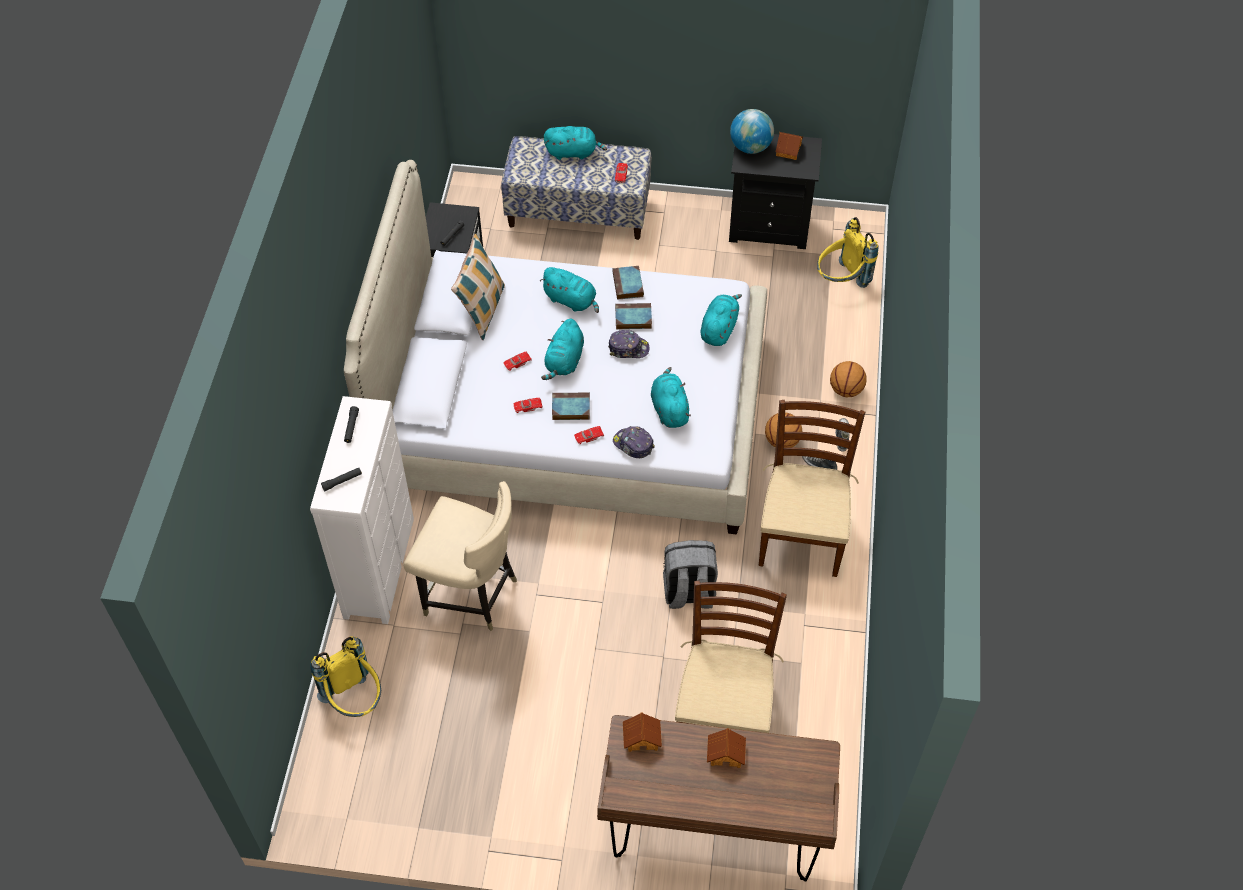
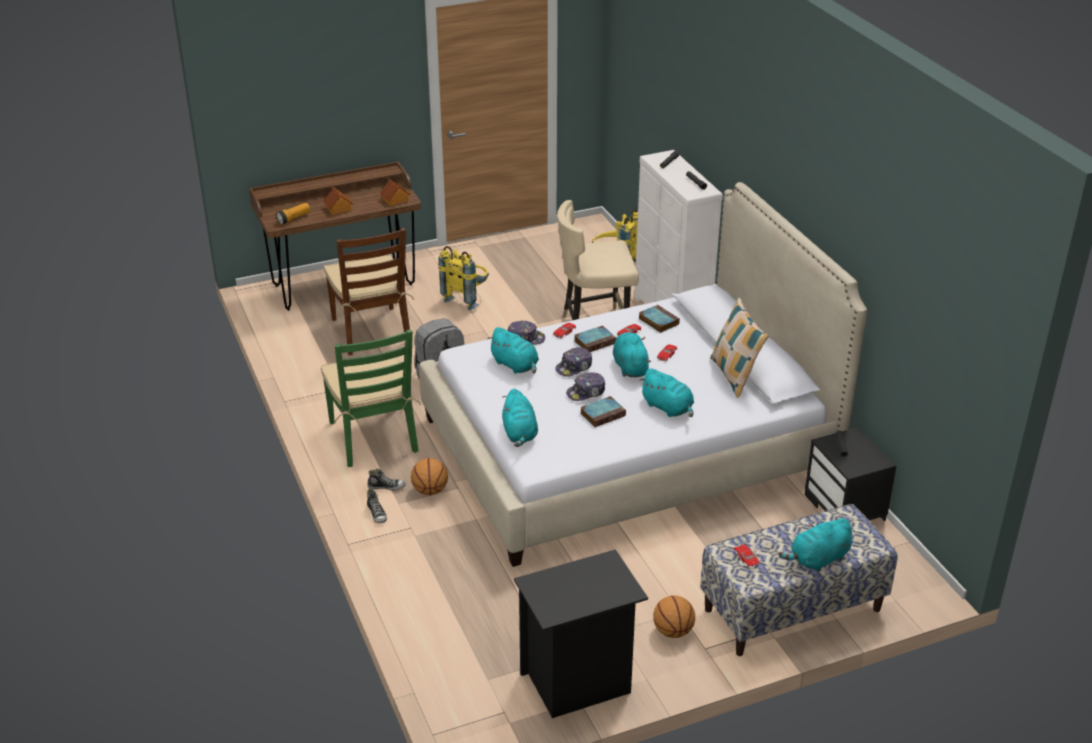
camera: 150 degrees right, 20 degrees down
turquoise plush toy [540,267,599,313] -> turquoise plush toy turned 135 degrees counterclockwise [639,368,694,417]
book [612,266,644,300] -> book moved to [639,305,680,333]
globe [730,109,774,154] -> none
brown chair [759,400,865,577] -> green chair [321,329,421,467]
toy house [776,132,803,160] -> none
yellow backpack [817,217,879,288] -> yellow backpack moved to [439,246,489,310]
basketball [830,361,867,397] -> basketball moved to [653,596,695,638]
none -> flashlight [276,203,310,225]
none -> cap [555,347,592,377]

